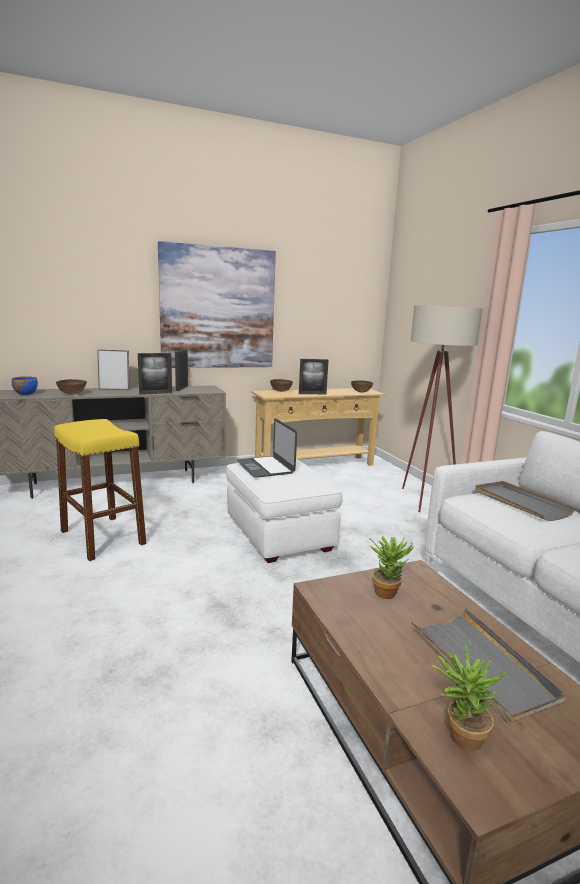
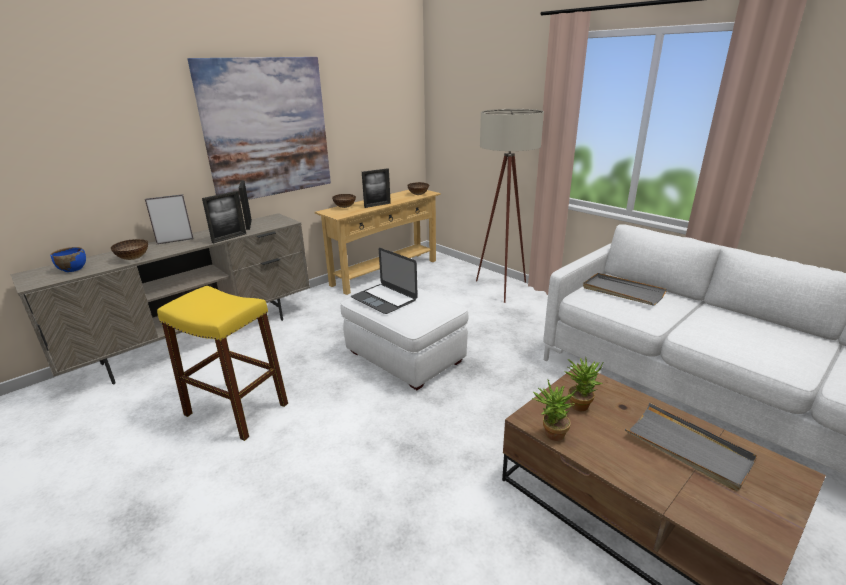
camera: 20 degrees left, 10 degrees up
potted plant [430,642,508,751] -> potted plant moved to [532,380,576,441]

